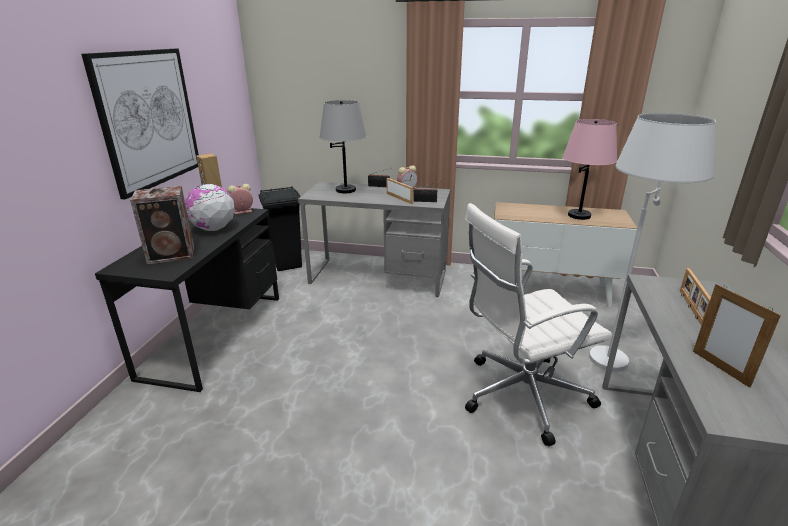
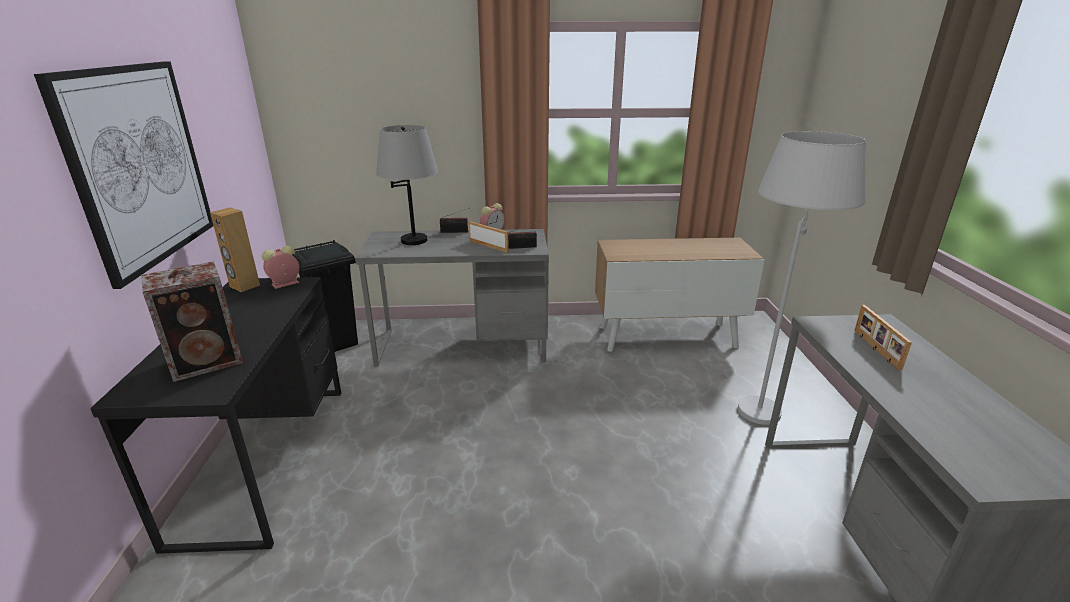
camera: 15 degrees left, 0 degrees up
globe [185,184,235,231] -> none
white office chair [465,203,612,446] -> none
pink table lamp [563,119,617,220] -> none
picture frame [693,284,781,388] -> none

